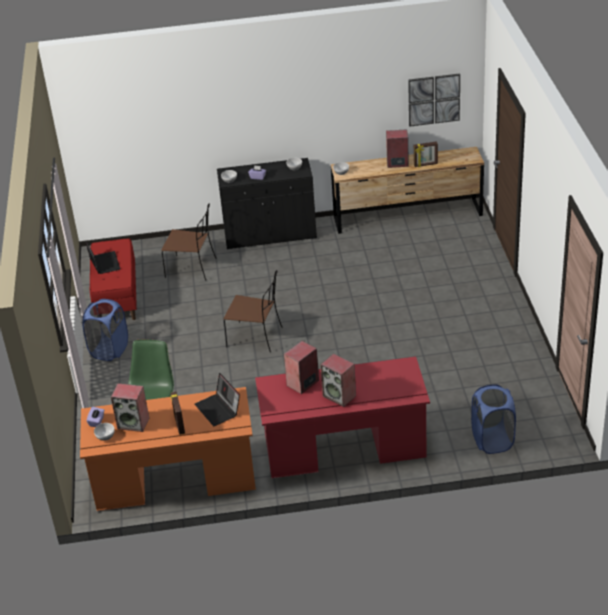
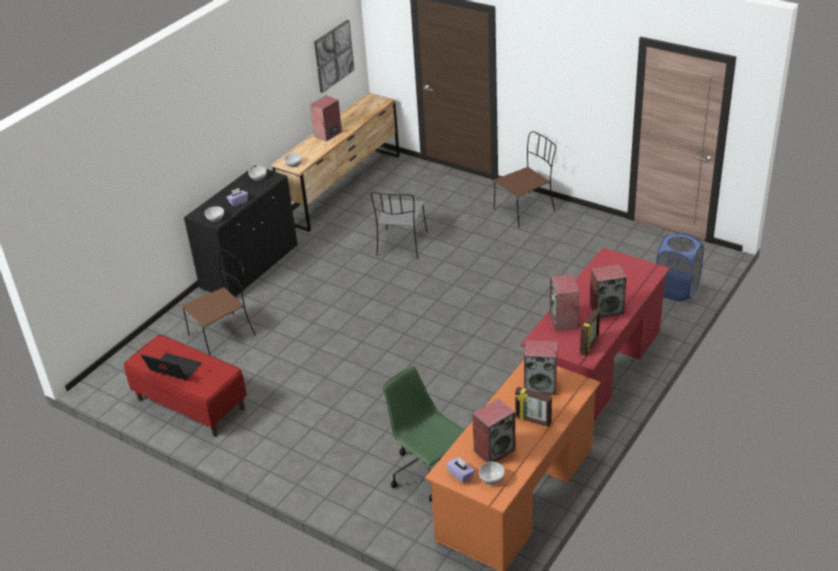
camera: 50 degrees left, 0 degrees up
blue laundry basket [82,299,128,361] -> none
laptop [195,373,240,426] -> speaker [524,340,558,395]
brown chair [223,270,282,352] -> brown chair moved to [494,131,556,227]
picture frame [414,141,438,167] -> picture frame moved to [580,309,600,356]
none -> grey chair [371,192,427,259]

